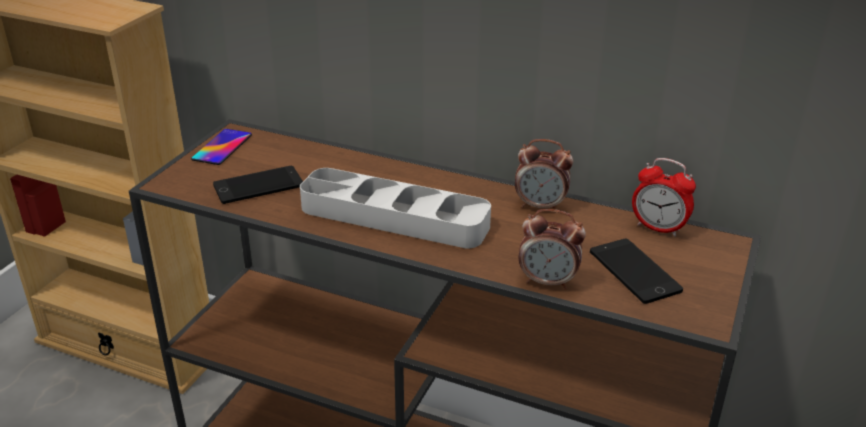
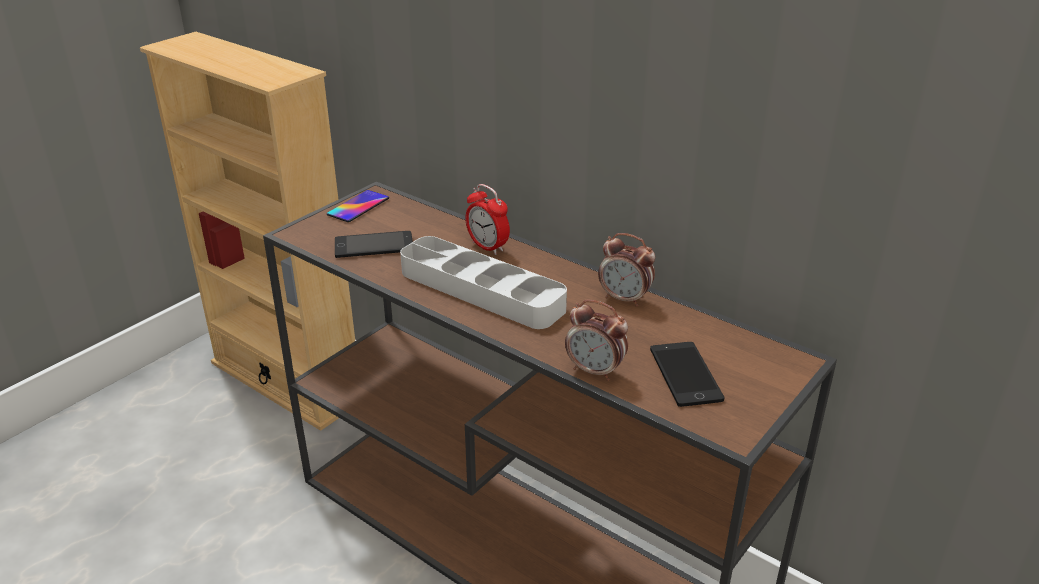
camera: 15 degrees right, 0 degrees up
alarm clock [632,158,696,236] -> alarm clock moved to [465,184,510,255]

